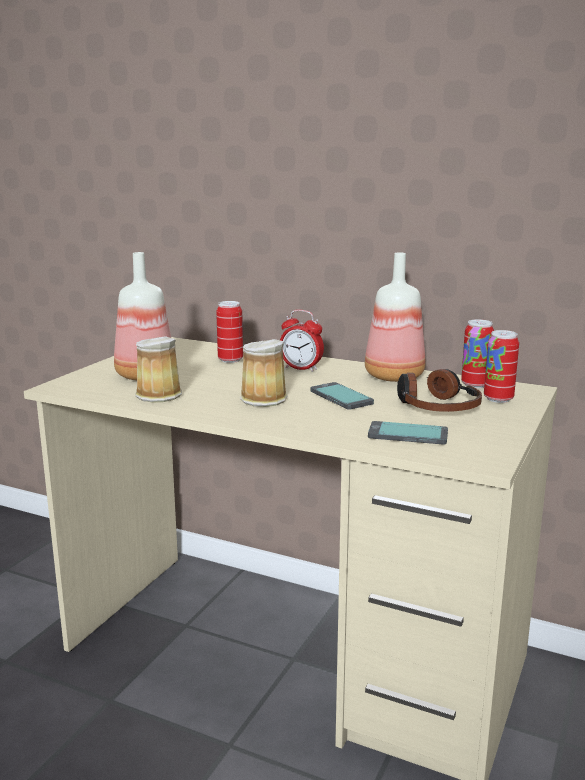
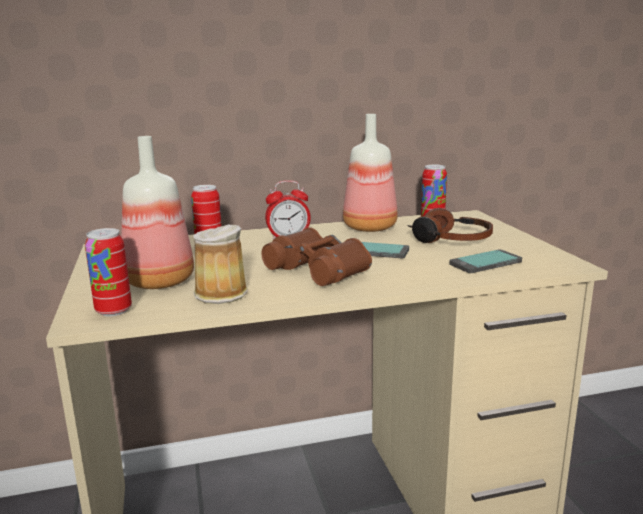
camera: 40 degrees left, 0 degrees up
mug [240,339,287,407] -> brown binoculars [262,228,372,286]
can [484,330,519,403] -> can moved to [85,228,132,317]

